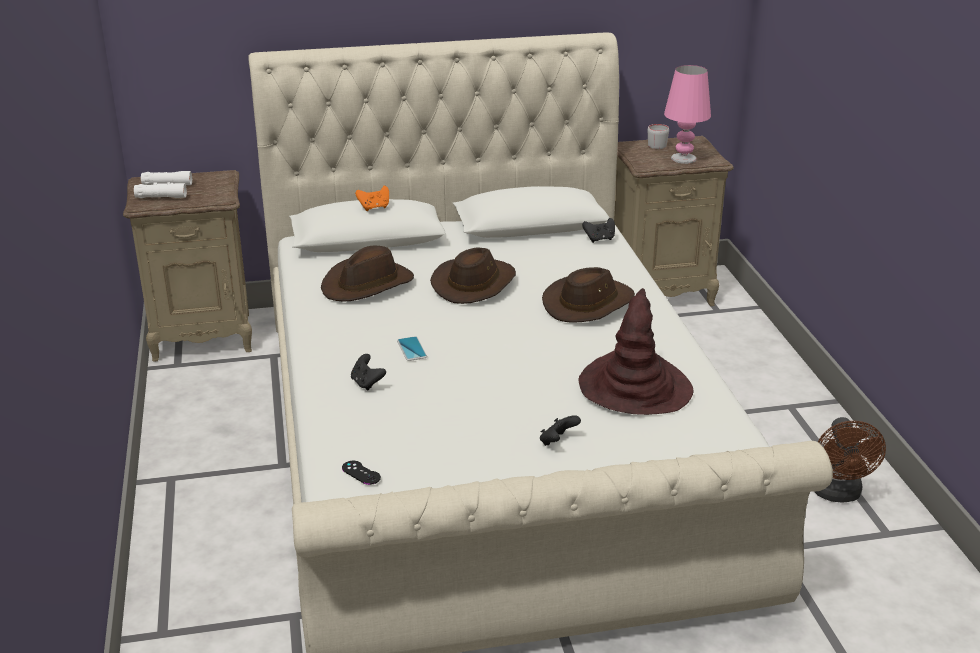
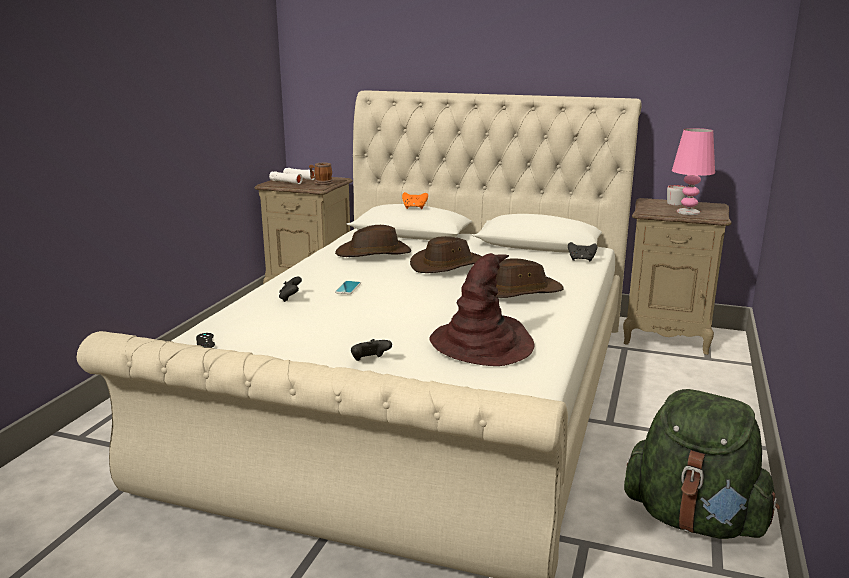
camera: 30 degrees right, 10 degrees down
brown fan [814,417,886,502] -> green backpack [624,389,780,539]
none -> mug [309,162,333,185]

